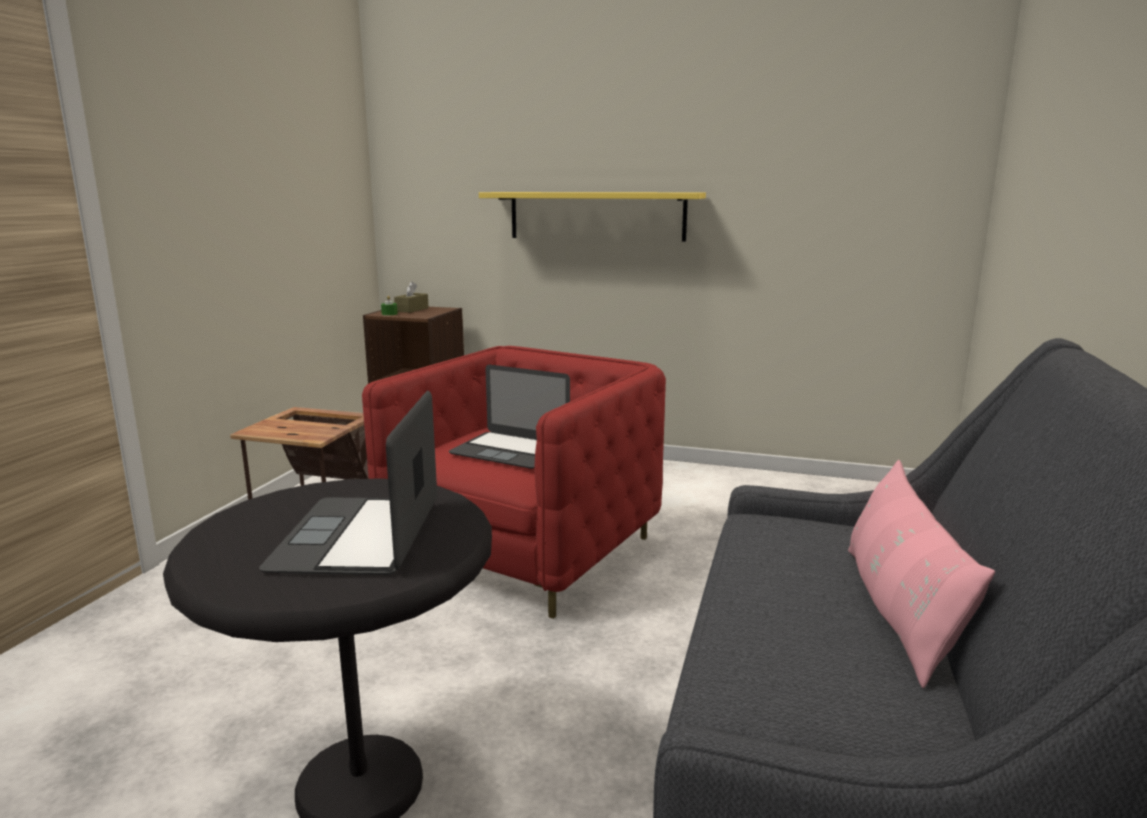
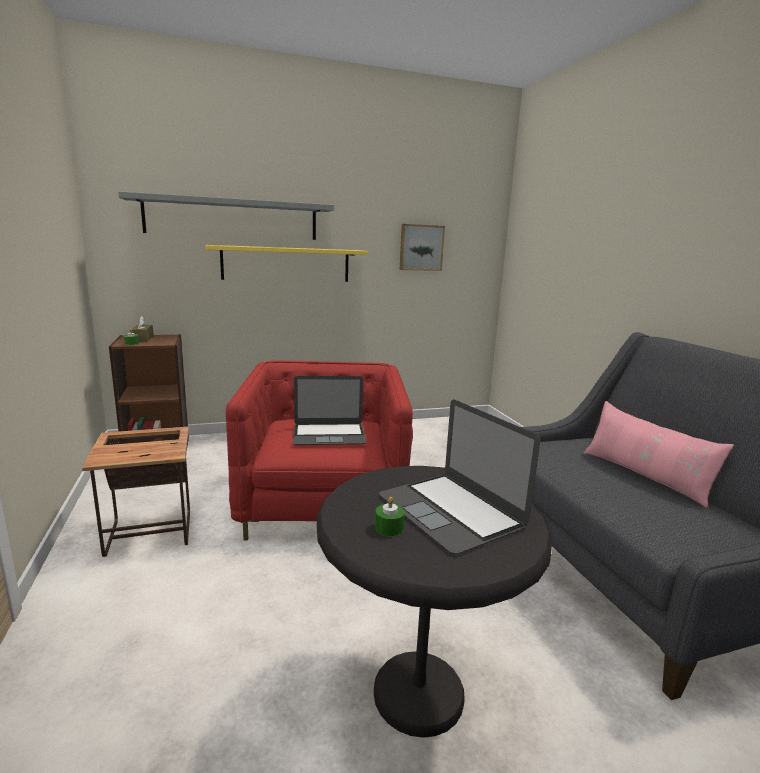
camera: 35 degrees left, 0 degrees up
none -> grey shelf [118,191,334,240]
none -> green candle [375,497,405,536]
none -> picture [400,224,445,271]

